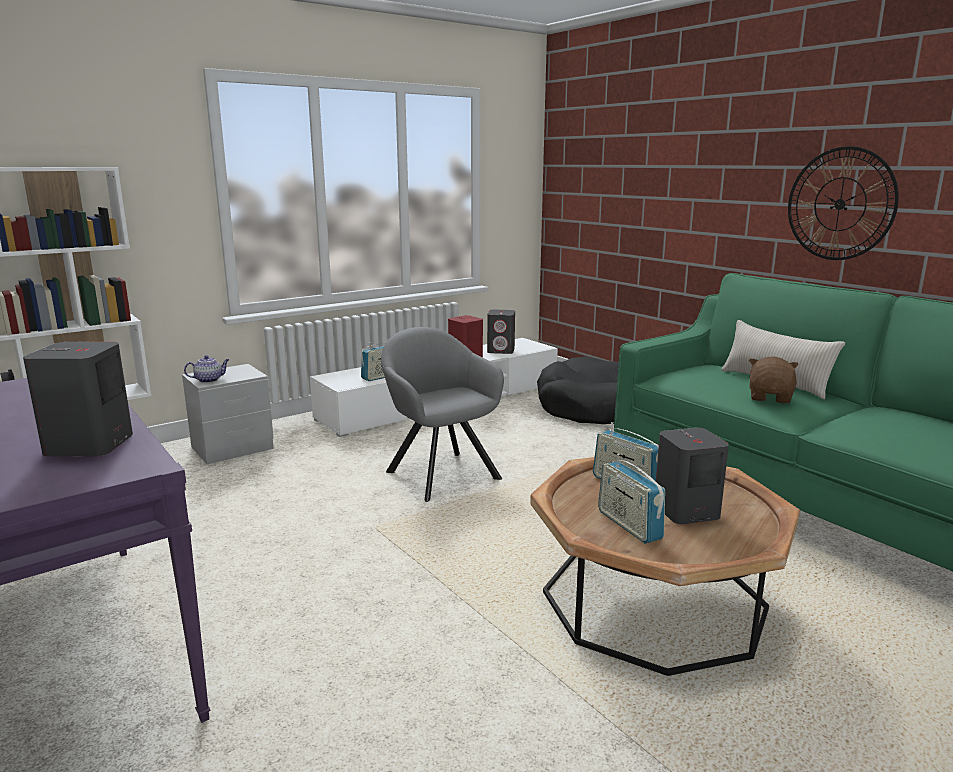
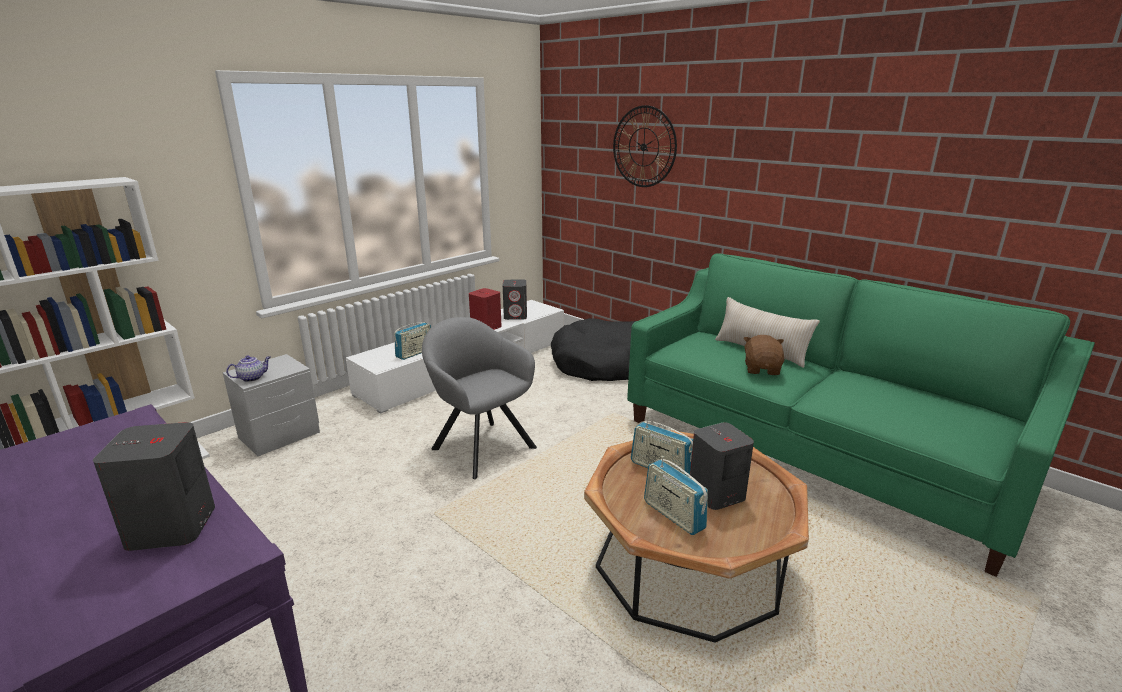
camera: 10 degrees left, 5 degrees up
wall clock [788,146,899,260] -> wall clock moved to [613,105,677,187]

